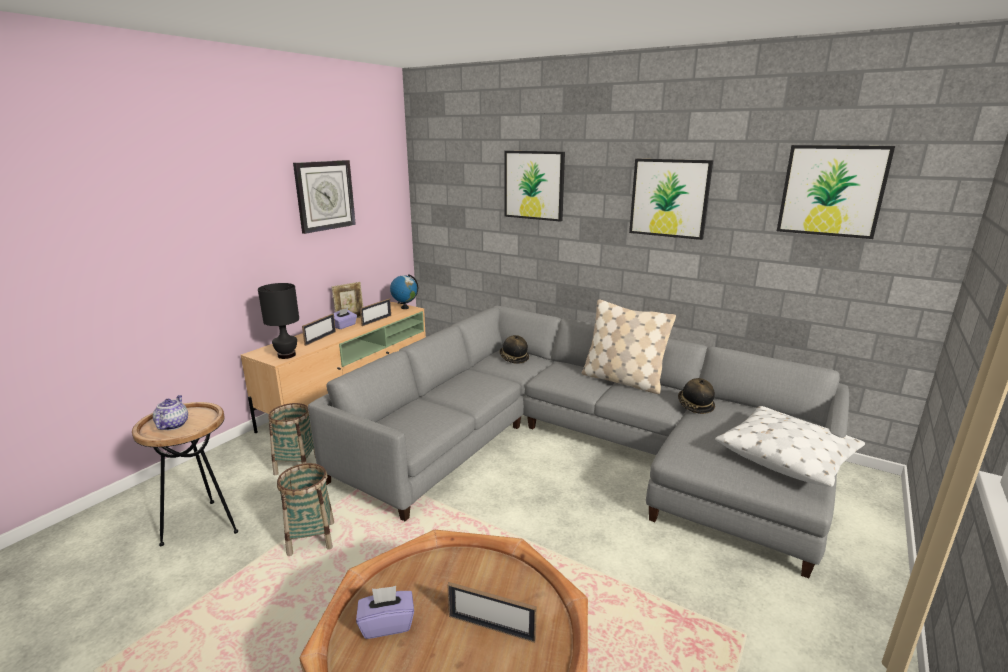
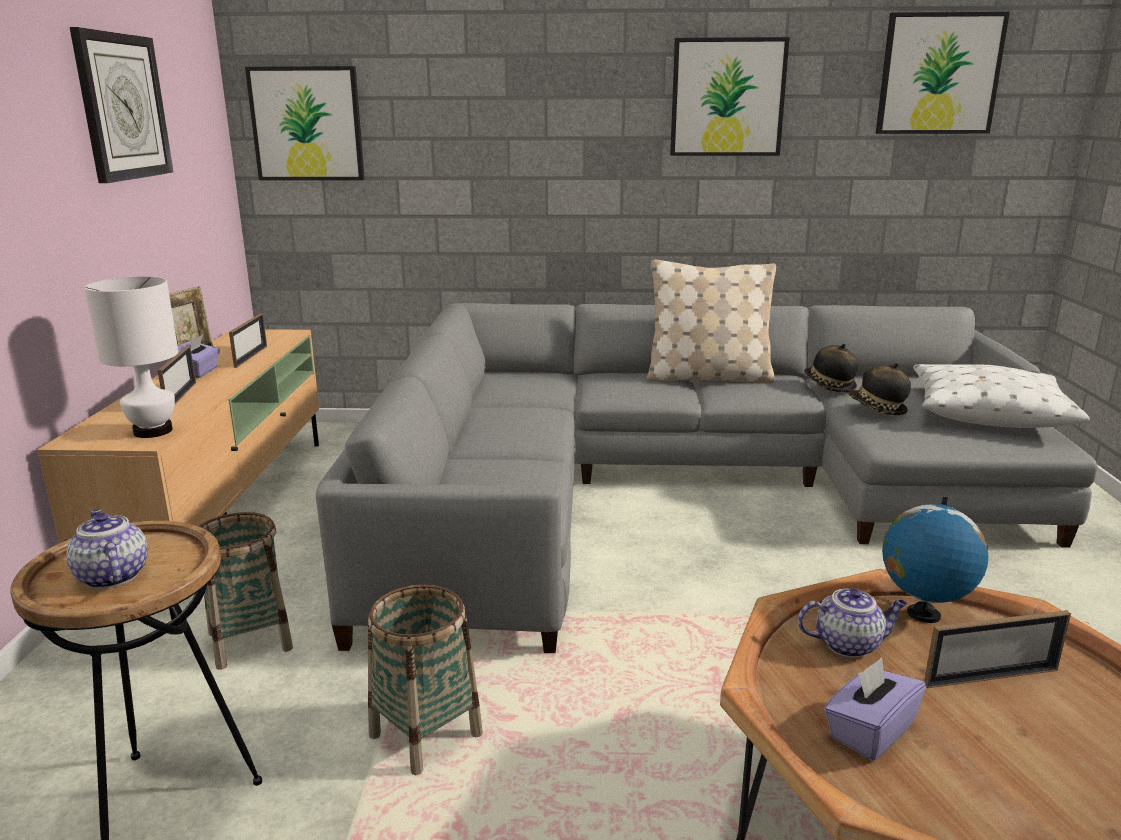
camera: 30 degrees left, 0 degrees up
black table lamp [258,283,299,359] -> white table lamp [84,276,178,438]
globe [390,274,418,309] -> globe moved to [882,497,989,623]
hat [499,335,529,364] -> hat moved to [848,362,911,415]
picture [505,151,565,222] -> picture moved to [245,66,365,180]
none -> teapot [798,588,907,658]

